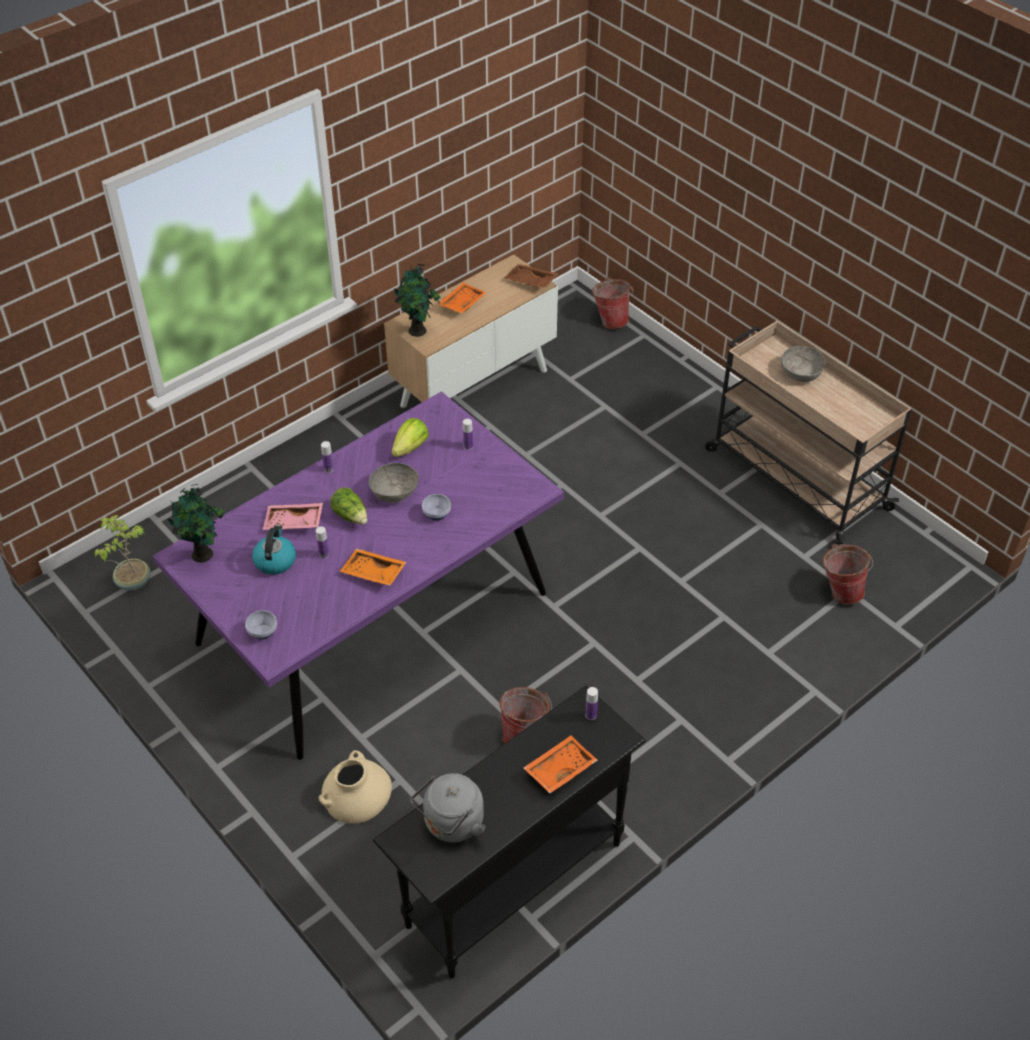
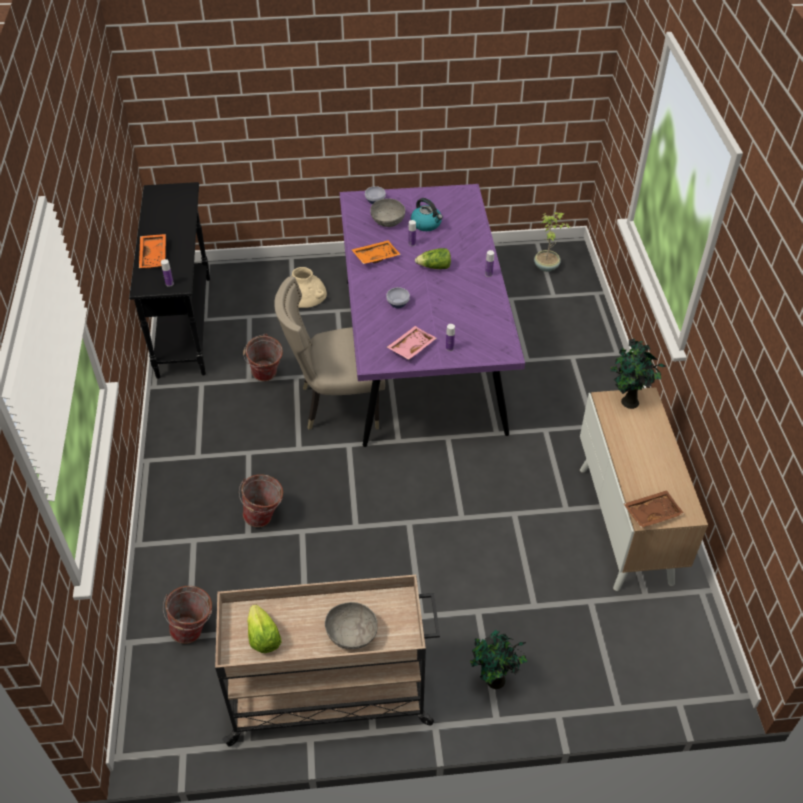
camera: 125 degrees right, 0 degrees up
potted plant [167,484,226,563] -> potted plant moved to [470,630,528,689]
pink tray [262,503,323,530] -> pink tray moved to [387,326,437,360]
grey bowl [369,463,419,503] -> grey bowl moved to [370,198,405,227]
lettuce [392,418,429,457] -> lettuce moved to [247,604,281,653]
grey kettle [410,773,485,843] -> none
orange tray [438,283,487,314] -> none
bucket [592,277,634,329] -> bucket moved to [239,474,283,527]
none -> beige chair [274,276,385,430]

